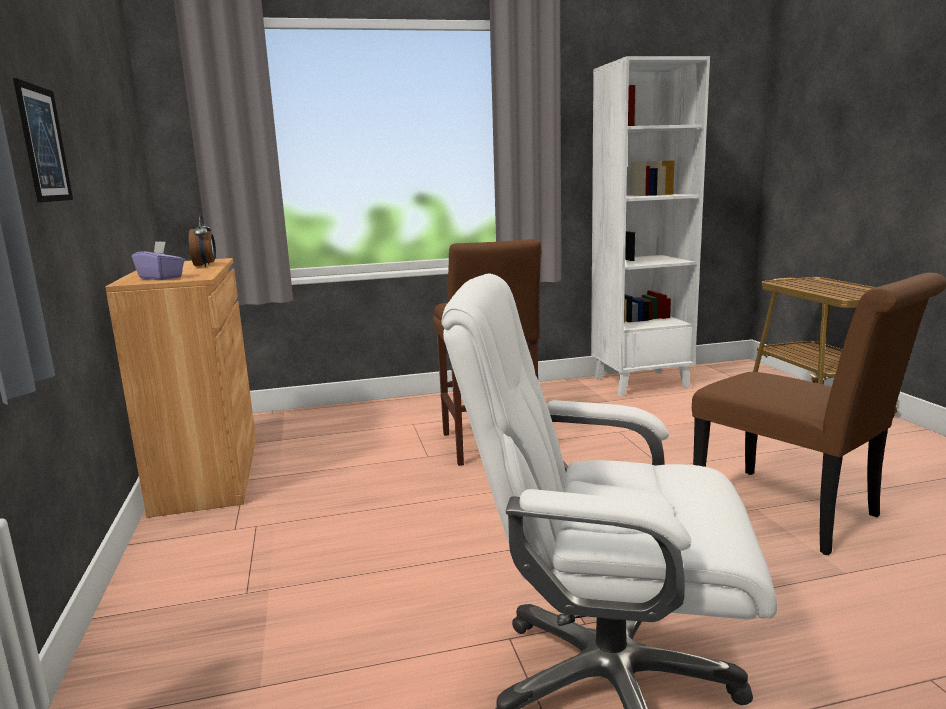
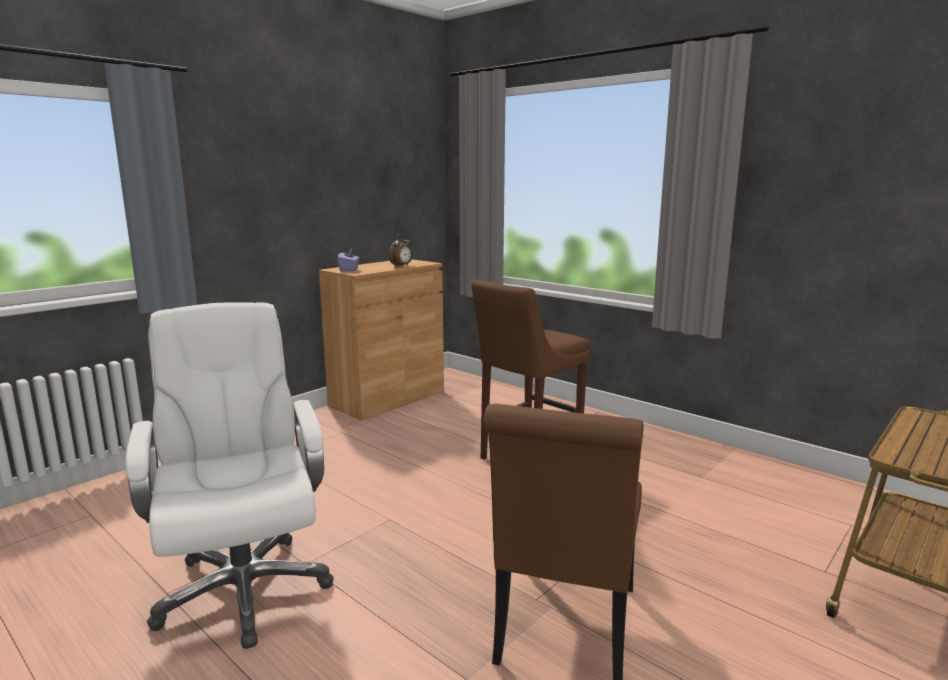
camera: 55 degrees right, 0 degrees up
picture [13,78,73,202] -> none
white bookcase [591,56,710,396] -> none

